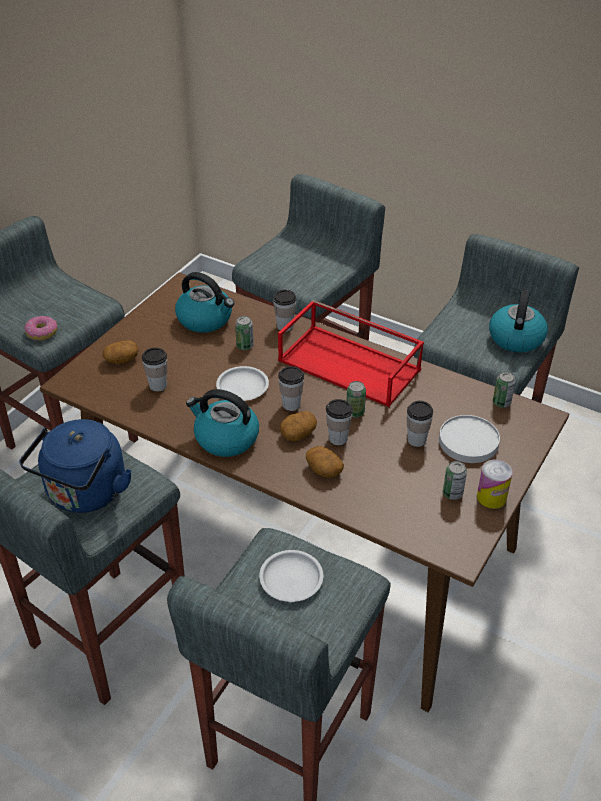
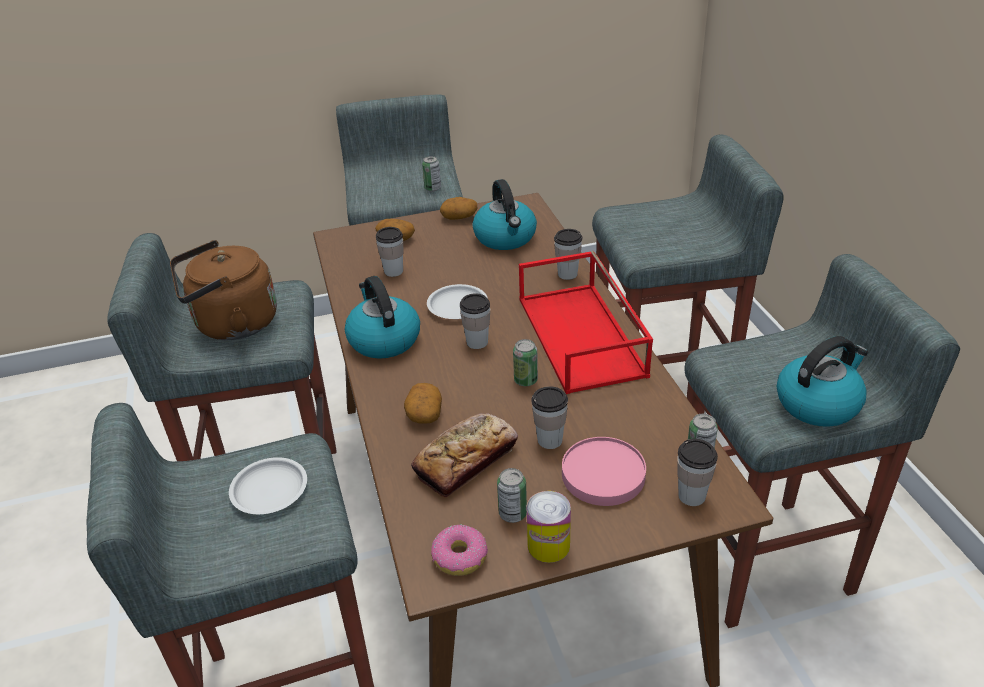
camera: 45 degrees right, 5 degrees down
blue kettle [19,419,132,513] -> brown kettle [170,240,277,340]
donut [24,316,58,341] -> donut moved to [431,525,488,576]
can [235,316,254,350] -> can moved to [422,156,441,192]
potato [280,411,317,442] -> potato moved to [440,197,477,220]
cup [326,399,353,445] -> cup moved to [677,439,718,506]
white plate [439,415,500,463] -> pink plate [562,437,646,506]
none -> bread [411,413,518,498]

